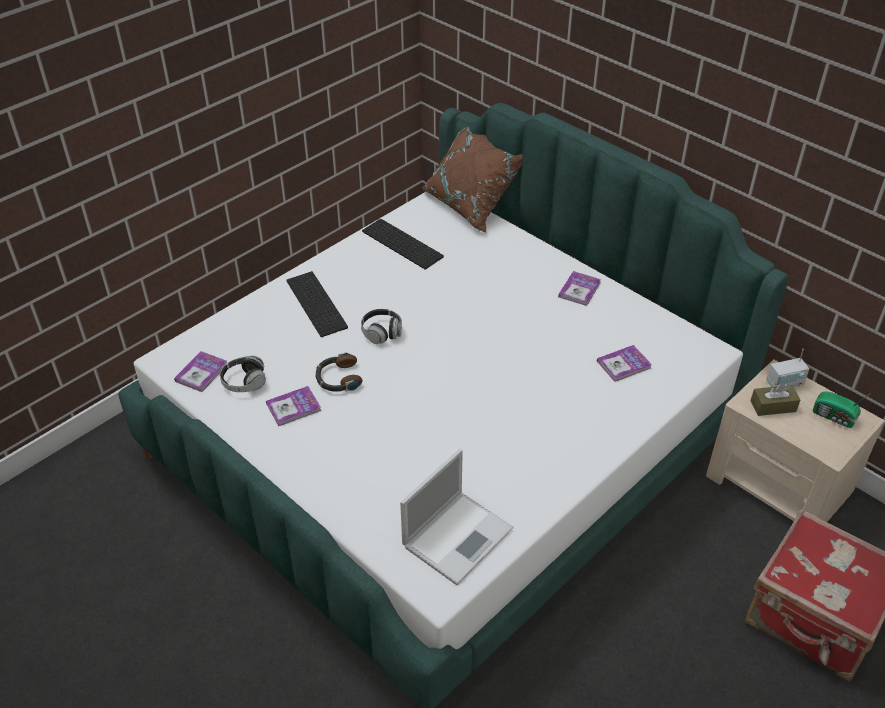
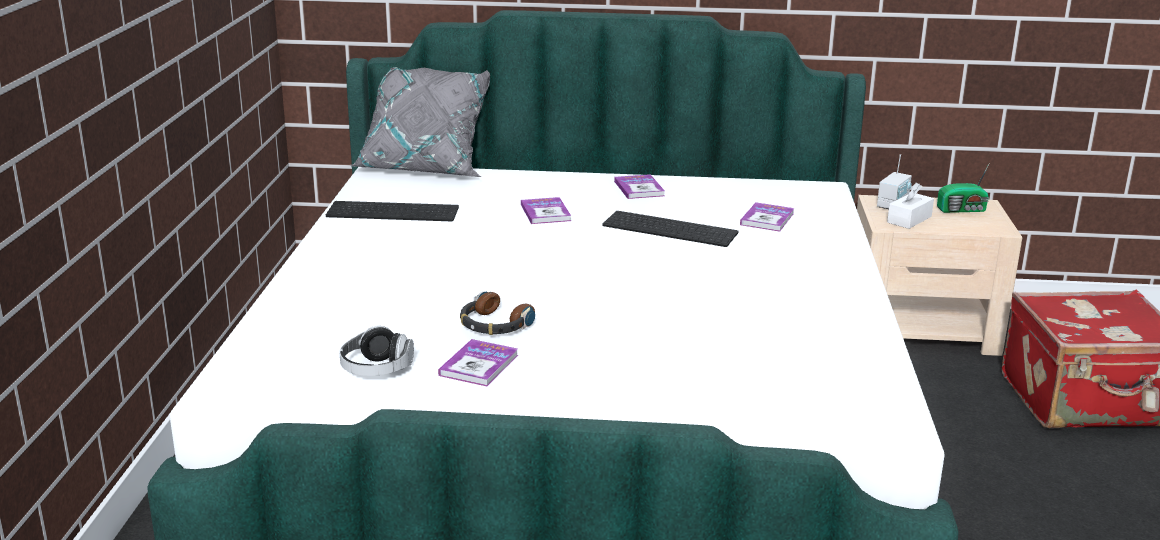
camera: 40 degrees left, 20 degrees down
book [174,351,227,392] -> book moved to [521,197,571,224]
keyboard [286,271,348,337] -> keyboard moved to [602,211,738,247]
headphones [361,309,402,344] -> none
laptop [400,449,513,585] -> none
brown pillow [422,127,523,233] -> grey pillow [349,67,490,177]
brown tissue box [751,383,800,416] -> white tissue box [887,183,934,229]

